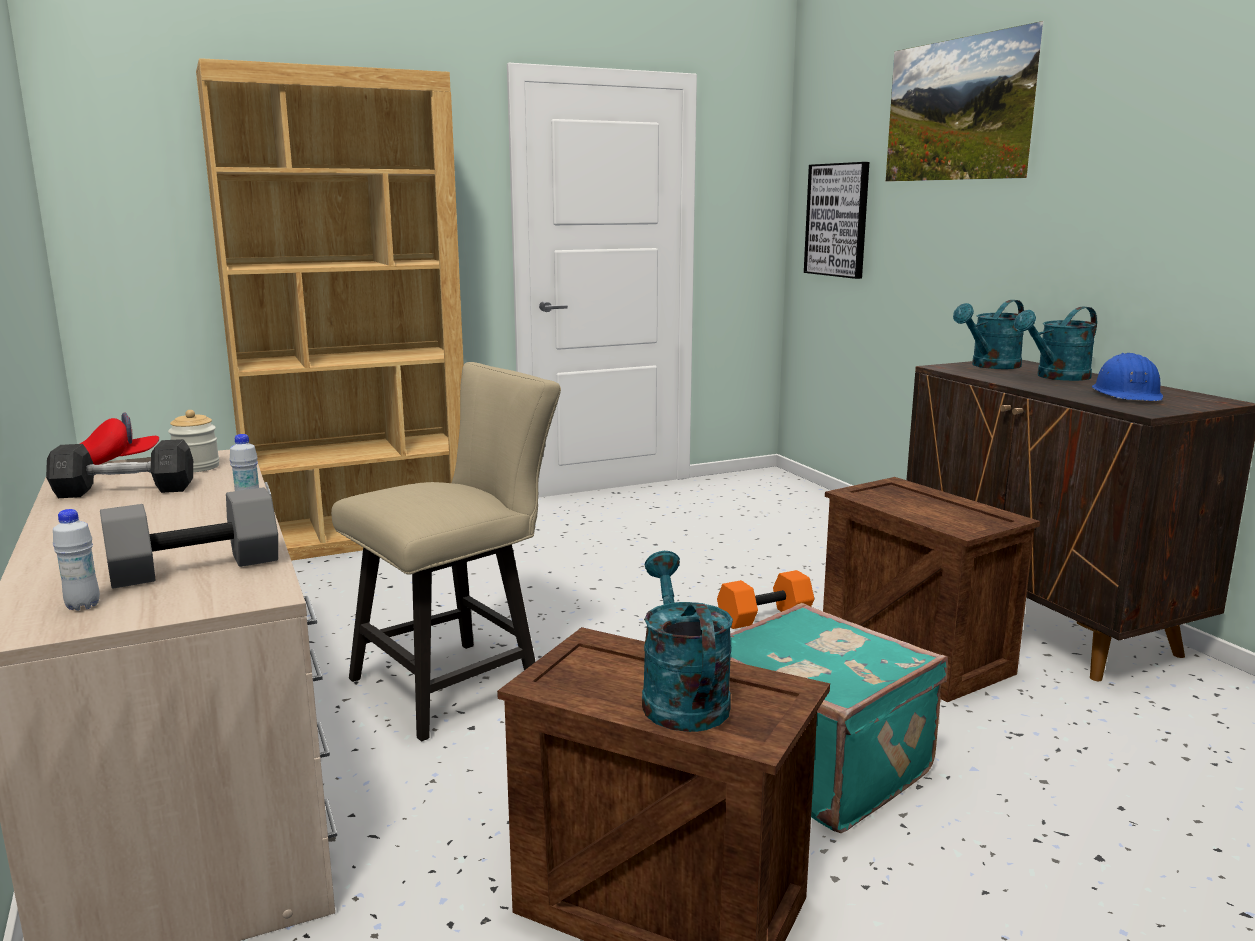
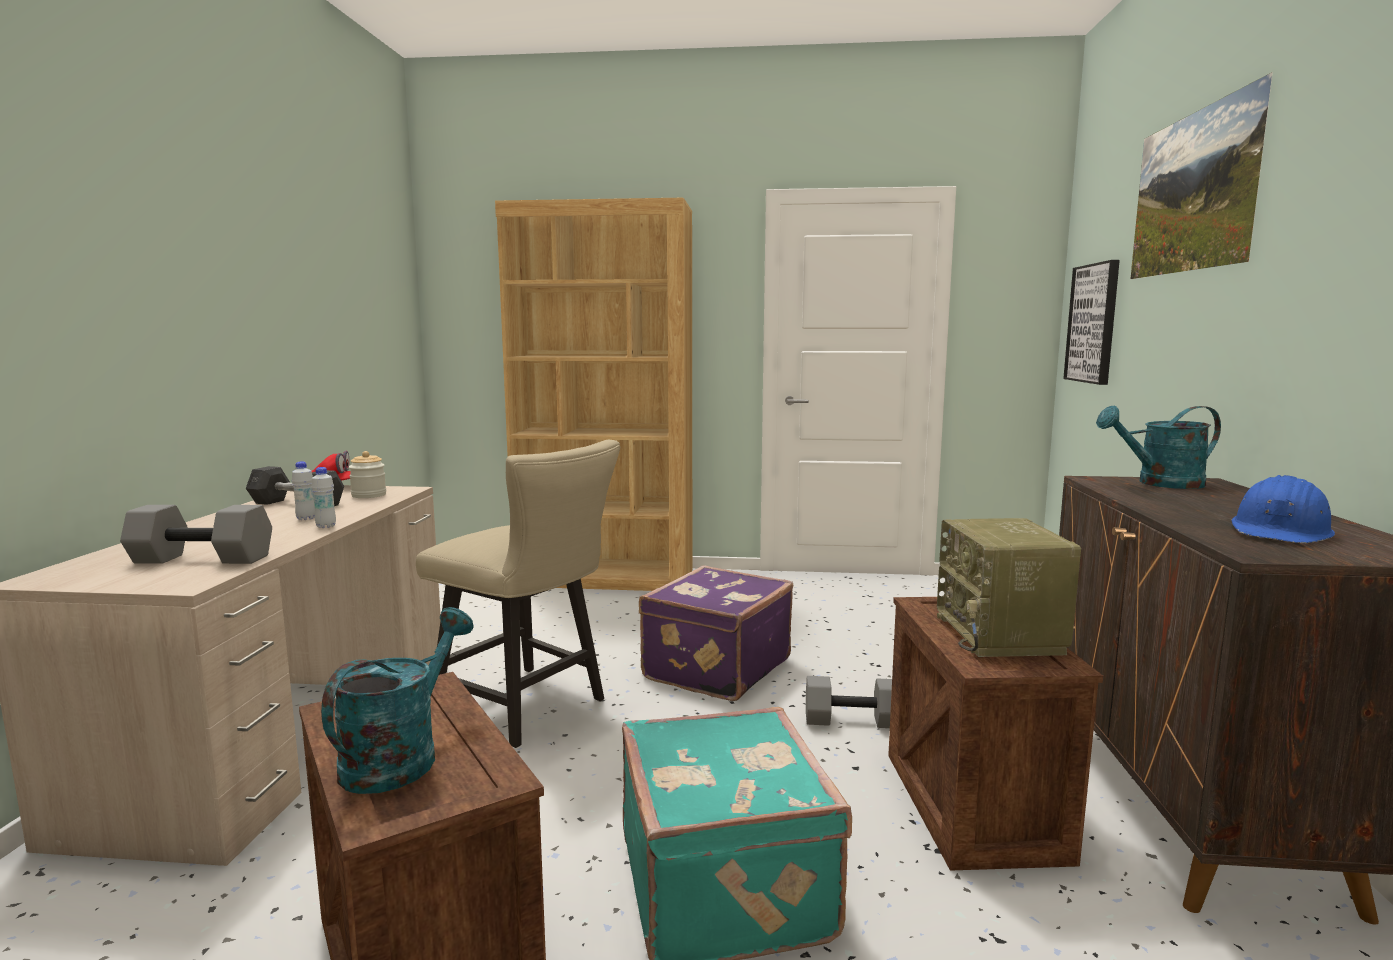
camera: 30 degrees right, 5 degrees down
white bottle [53,509,100,611] -> white bottle moved to [292,461,315,520]
beige chair [331,362,561,741] -> beige chair turned 45 degrees clockwise [416,440,620,748]
orange dumbbell [717,570,814,629] -> grey dumbbell [806,676,892,728]
turquoise watering can [1014,307,1097,381] -> none
none -> purple suitcase [639,565,793,701]
none -> radio [937,518,1081,657]

